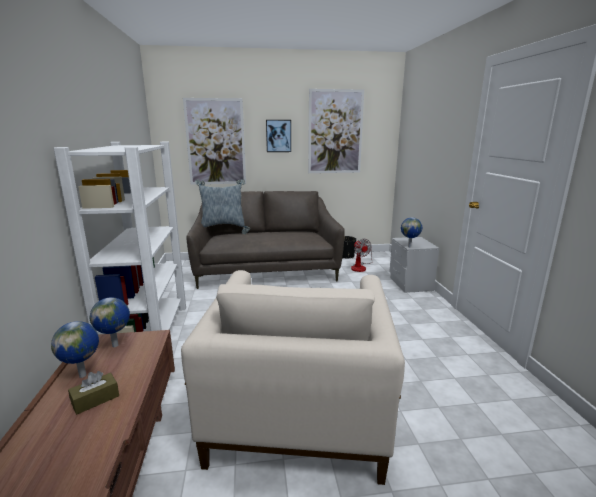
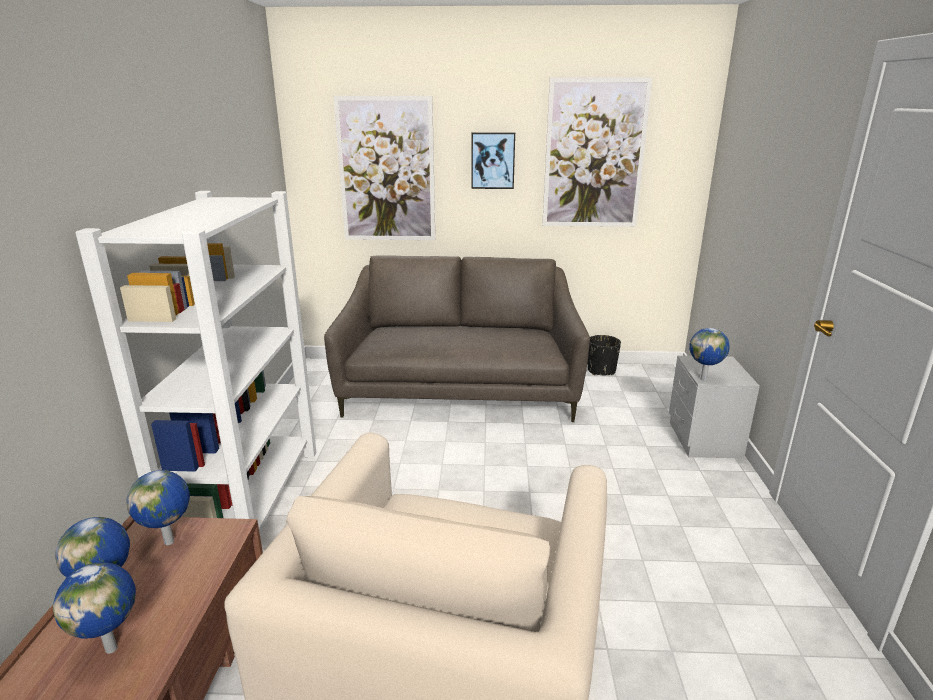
camera: 10 degrees right, 5 degrees up
brown tissue box [68,371,119,415] -> globe [53,562,136,654]
pillow [195,179,250,234] -> none
fan [351,239,372,272] -> none

